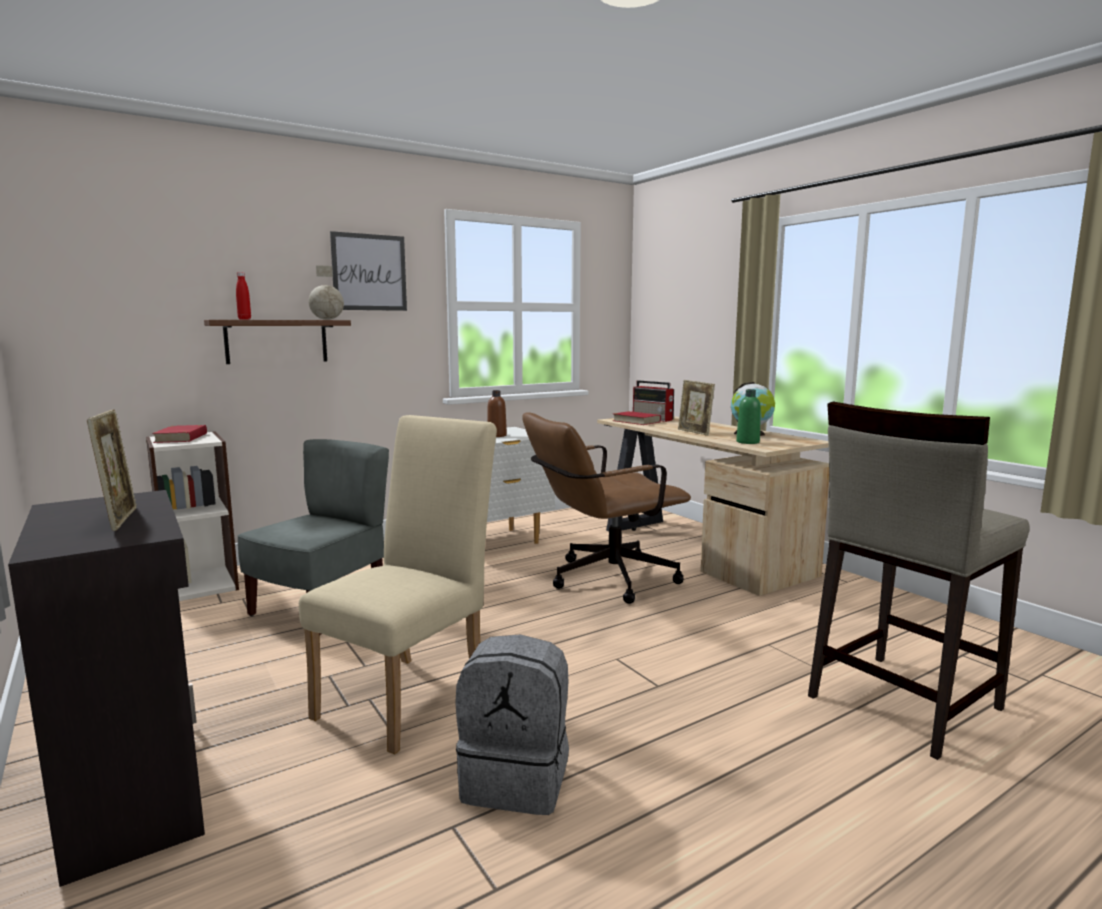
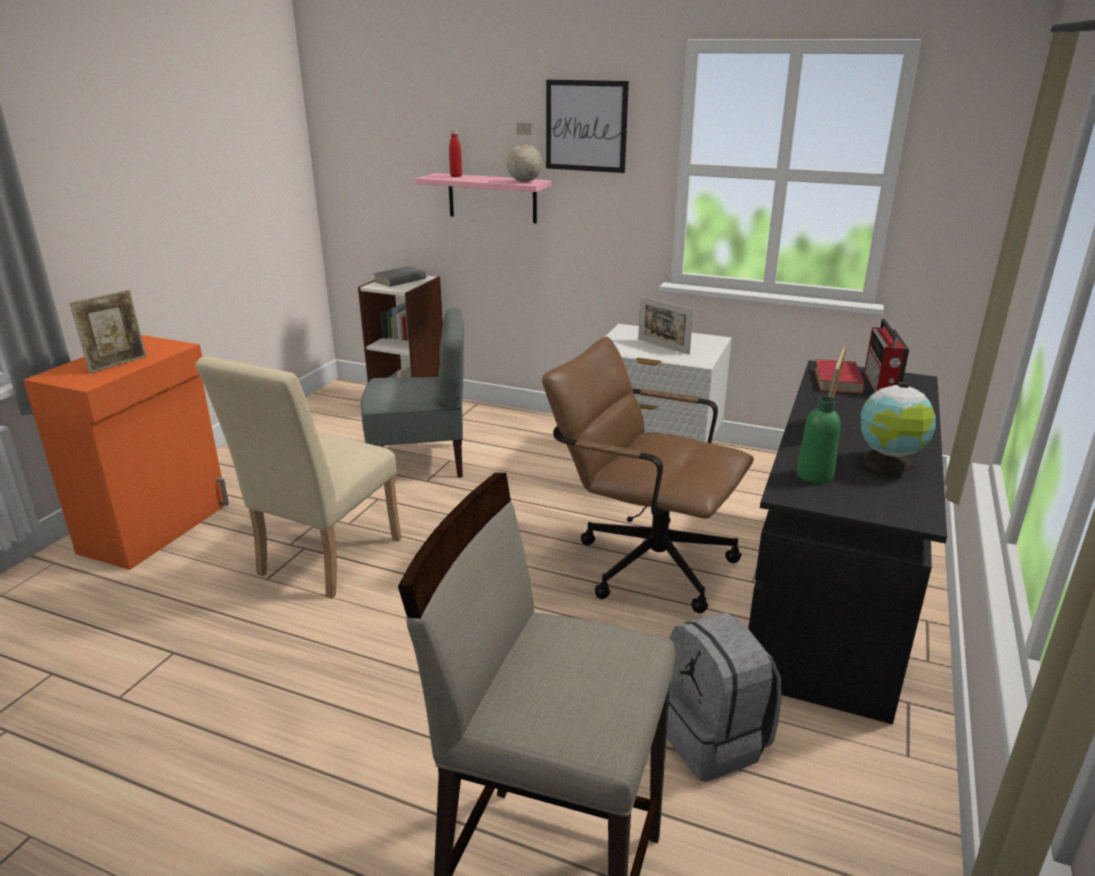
camera: 55 degrees right, 15 degrees up
black cabinet [8,490,205,887] -> orange cabinet [23,335,229,570]
red book [152,425,207,443] -> grey book [373,266,428,287]
brown shelf [204,320,351,364] -> pink shelf [416,173,552,223]
beige chair [299,415,497,754] -> beige chair turned 120 degrees clockwise [196,356,401,599]
grey backpack [455,634,569,815] -> grey backpack moved to [666,612,781,782]
brown bottle [487,390,507,437] -> picture frame [638,296,693,354]
beige desk [597,416,829,596] -> black desk [748,360,947,724]

